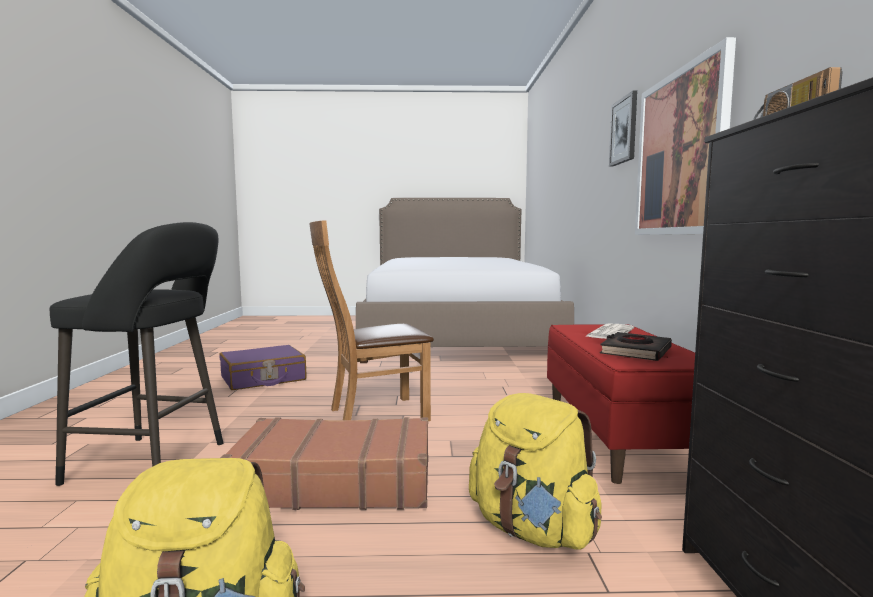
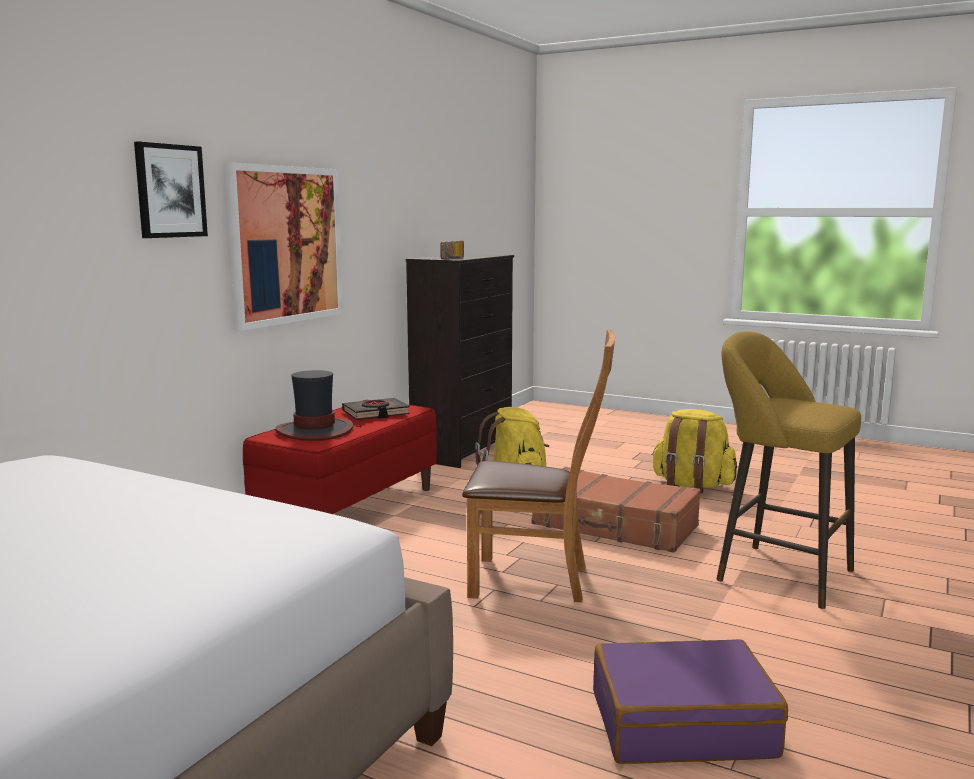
camera: 150 degrees left, 5 degrees up
black stool [50,222,223,486] -> yellow stool [716,331,861,609]
newspaper [587,324,634,339] -> hat [275,370,354,441]

